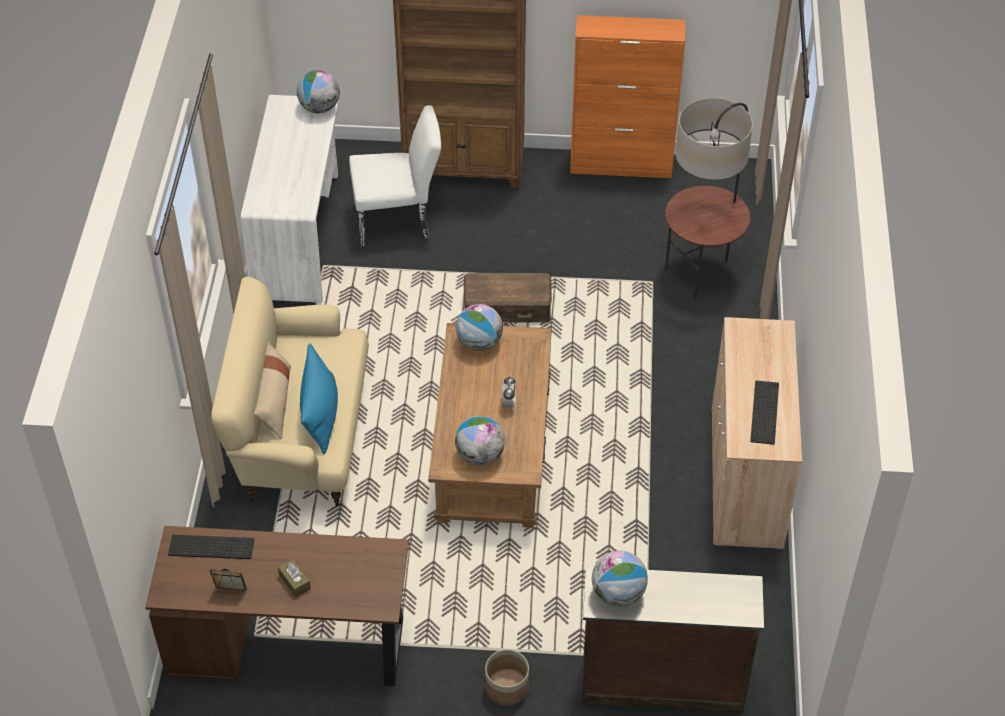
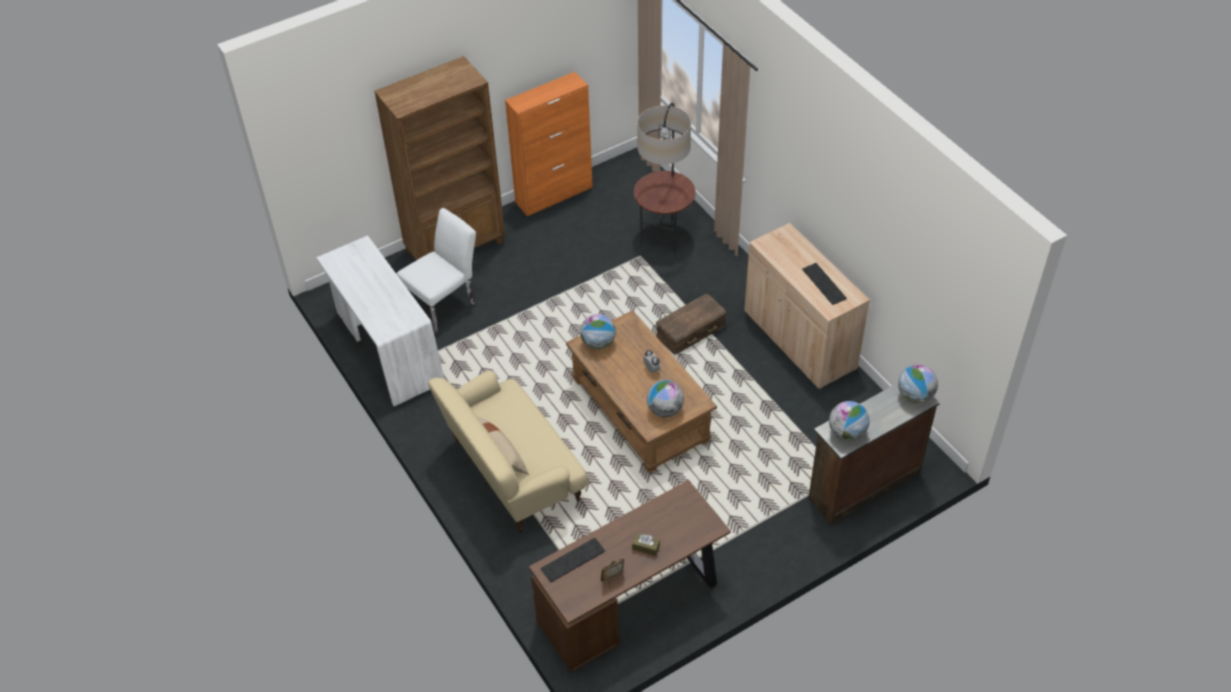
camera: 35 degrees left, 0 degrees up
globe [297,70,340,113] -> globe moved to [898,364,938,403]
blue pillow [300,343,338,454] -> none
brown storage box [463,273,552,322] -> brown storage box moved to [656,294,726,355]
planter [485,649,529,705] -> none

